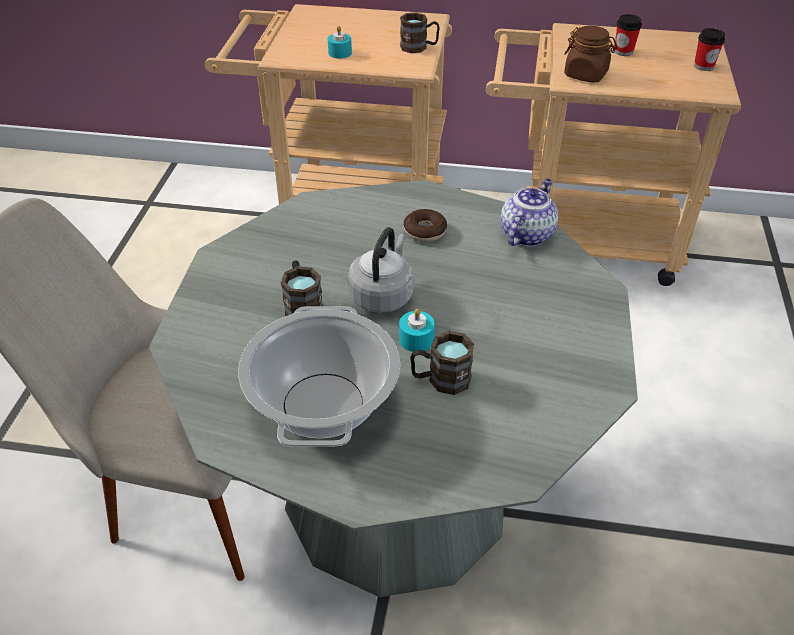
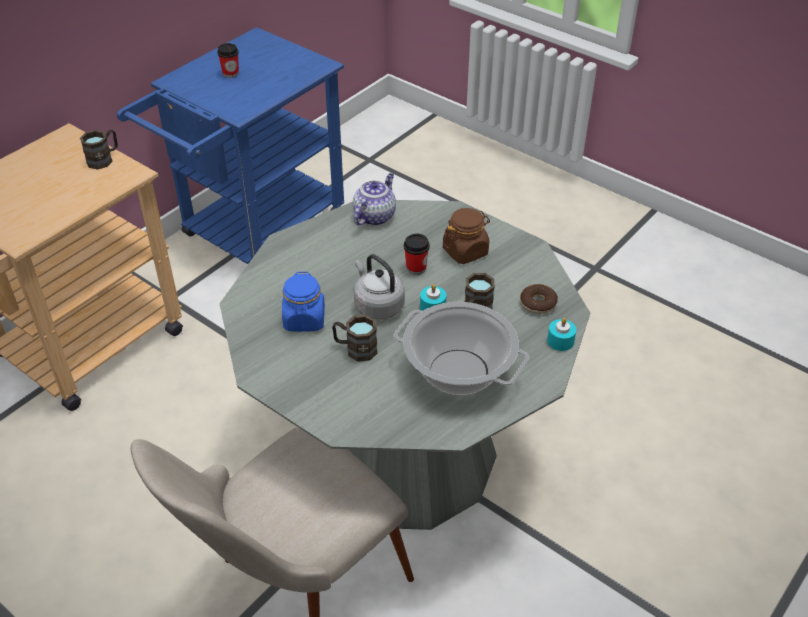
camera: 60 degrees left, 0 degrees up
turquoise candle [328,26,352,59] -> turquoise candle moved to [547,318,576,351]
donut [403,209,447,242] -> donut moved to [520,284,558,314]
beige cart [486,23,741,286] -> blue cart [117,27,344,264]
teapot [501,179,558,247] -> teapot turned 60 degrees clockwise [353,173,396,226]
brown jar [564,26,617,83] -> brown jar moved to [443,208,490,264]
cup [694,28,725,71] -> cup moved to [404,233,430,275]
none -> blue jar [282,272,325,332]

